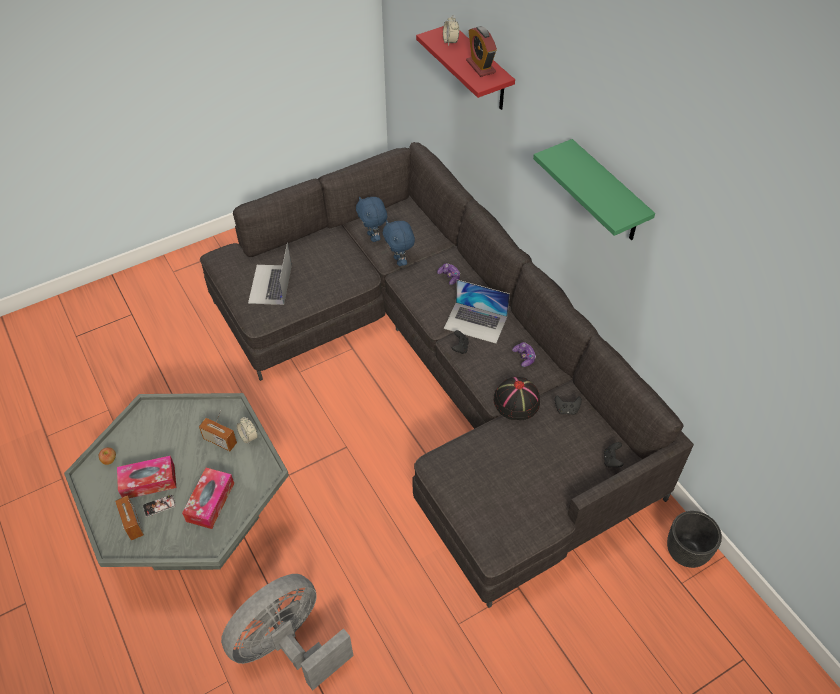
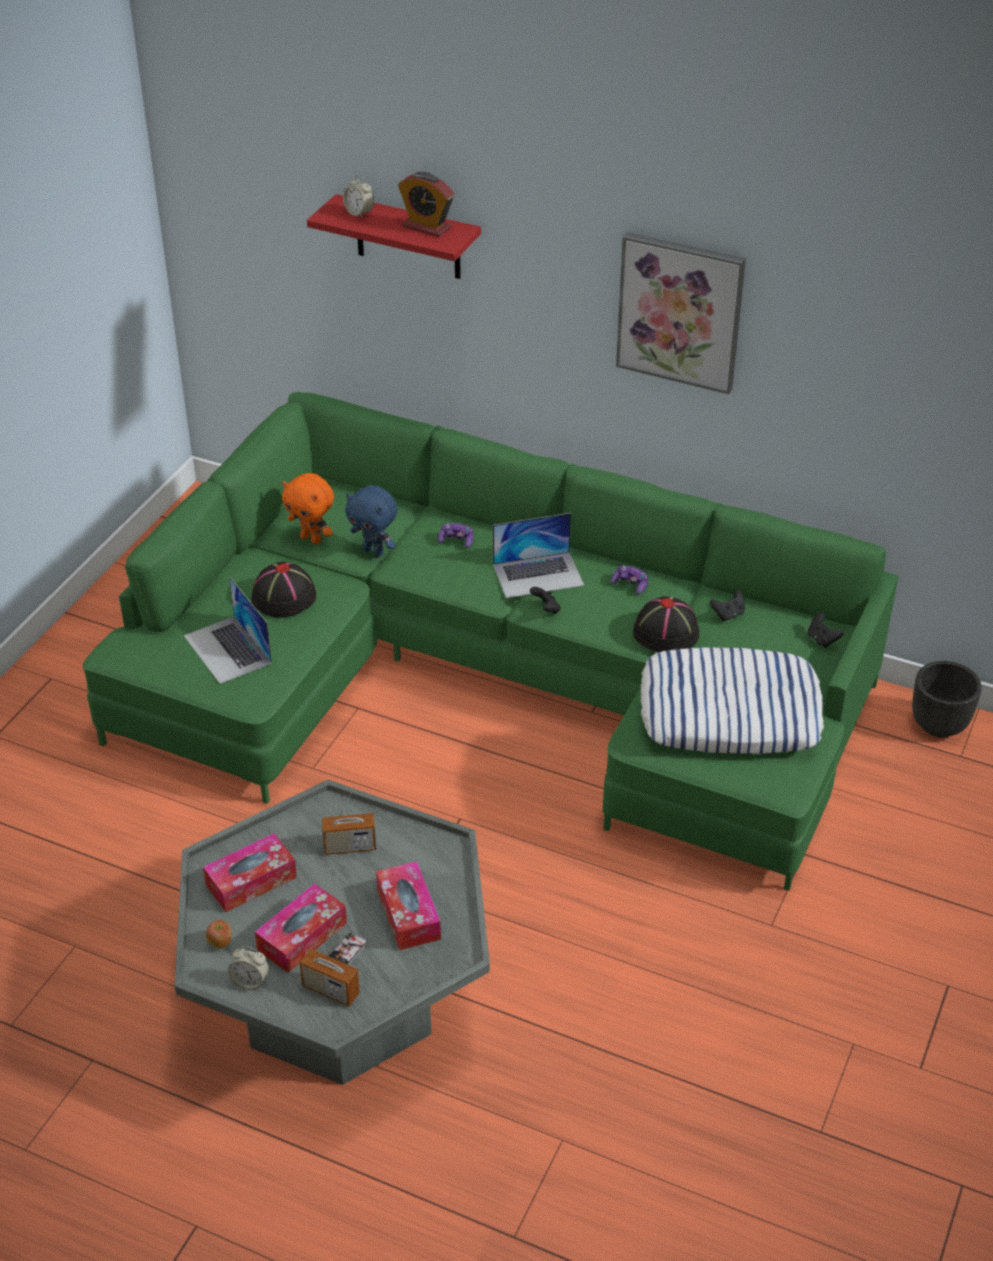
camera: 35 degrees left, 10 degrees down
grey sofa [200,142,694,608] -> green sofa [83,392,898,891]
grey fan [221,574,354,690] -> none
alarm clock [237,417,258,445] -> alarm clock moved to [228,946,269,990]
blue plush toy [356,196,387,242] -> orange plush toy [282,473,334,544]
green shelf [533,139,655,240] -> picture [616,232,746,394]
none -> tissue box [203,833,297,912]
none -> black hat [251,561,316,618]
none -> pillow [641,647,824,754]

